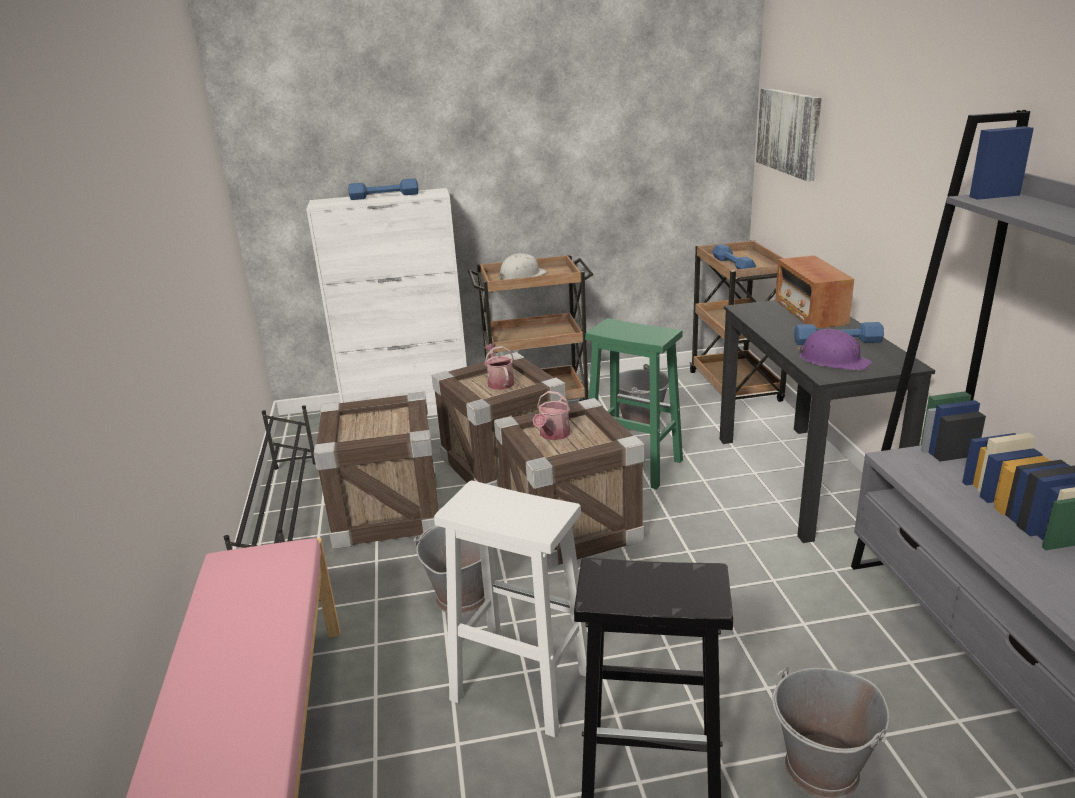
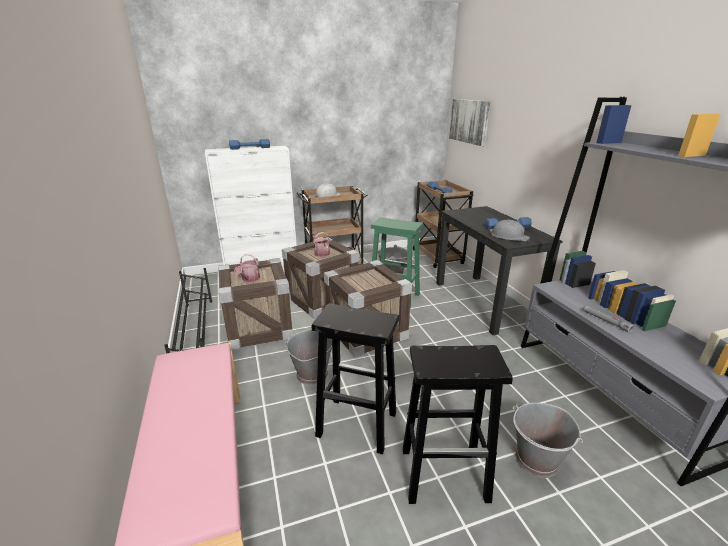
camera: 10 degrees left, 0 degrees up
white stool [434,481,587,737] -> black stool [312,303,399,454]
watering can [532,391,570,440] -> watering can moved to [234,254,260,282]
radio [775,255,854,328] -> none
purple hard hat [797,329,872,371] -> grey hard hat [490,220,530,241]
none -> grey flashlight [583,306,633,333]

